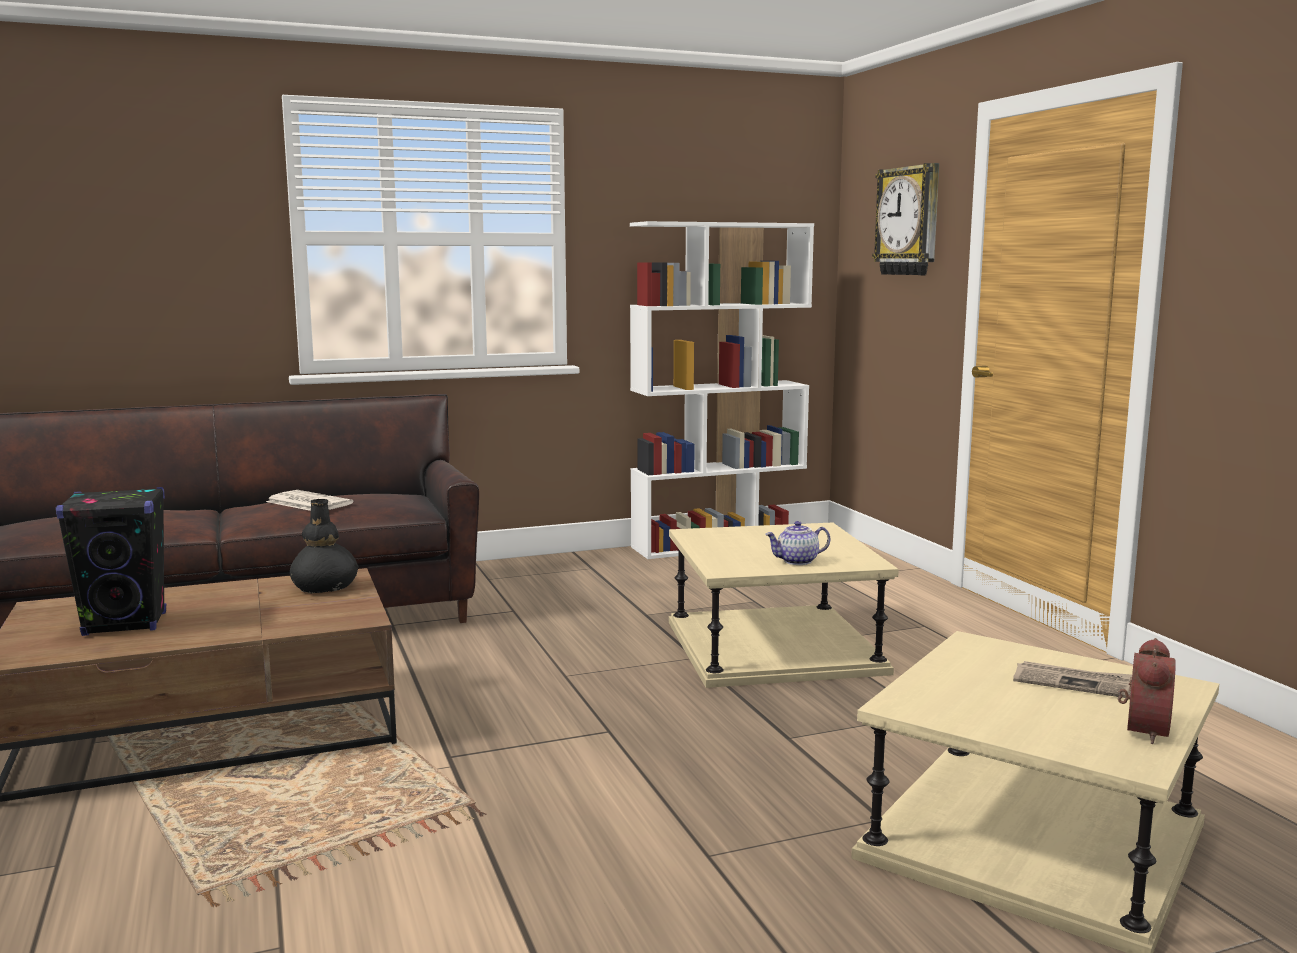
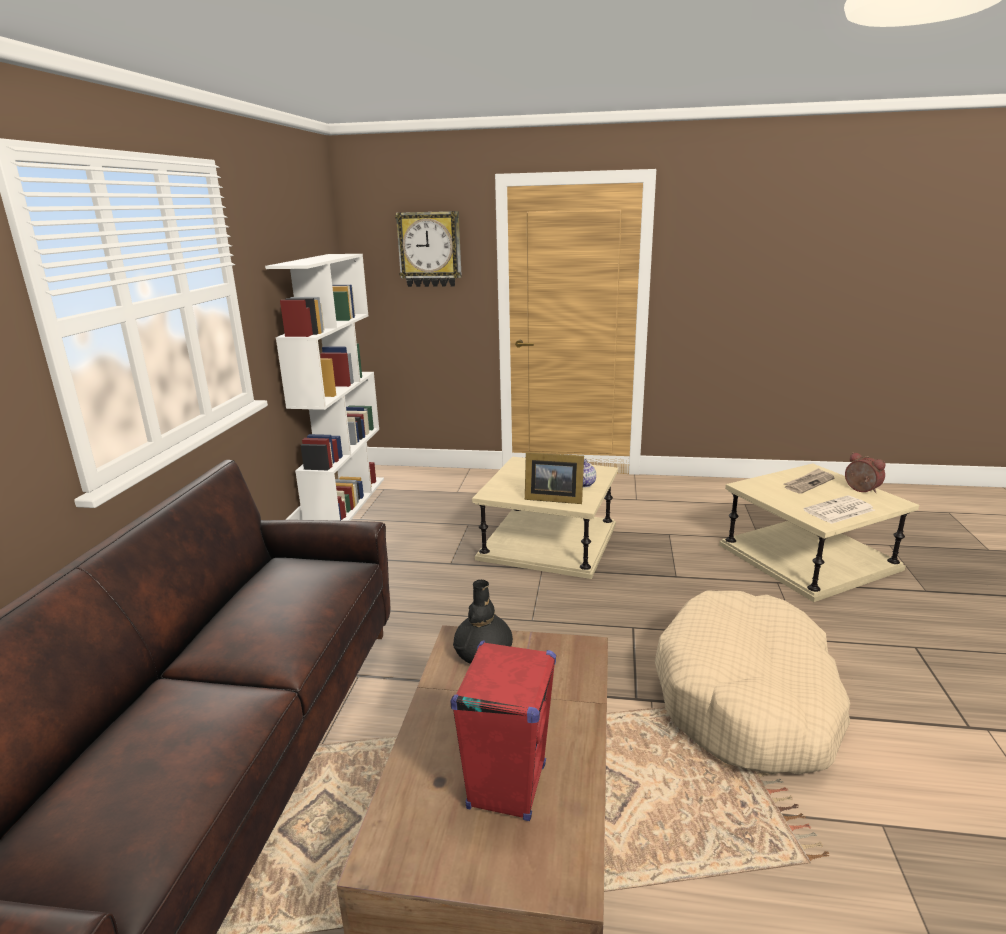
camera: 60 degrees left, 10 degrees up
black speaker [56,487,166,636] -> red speaker [450,640,556,821]
newspaper [266,490,353,511] -> newspaper moved to [804,496,875,524]
none -> picture frame [525,452,584,504]
none -> beige dog bed [655,590,850,775]

